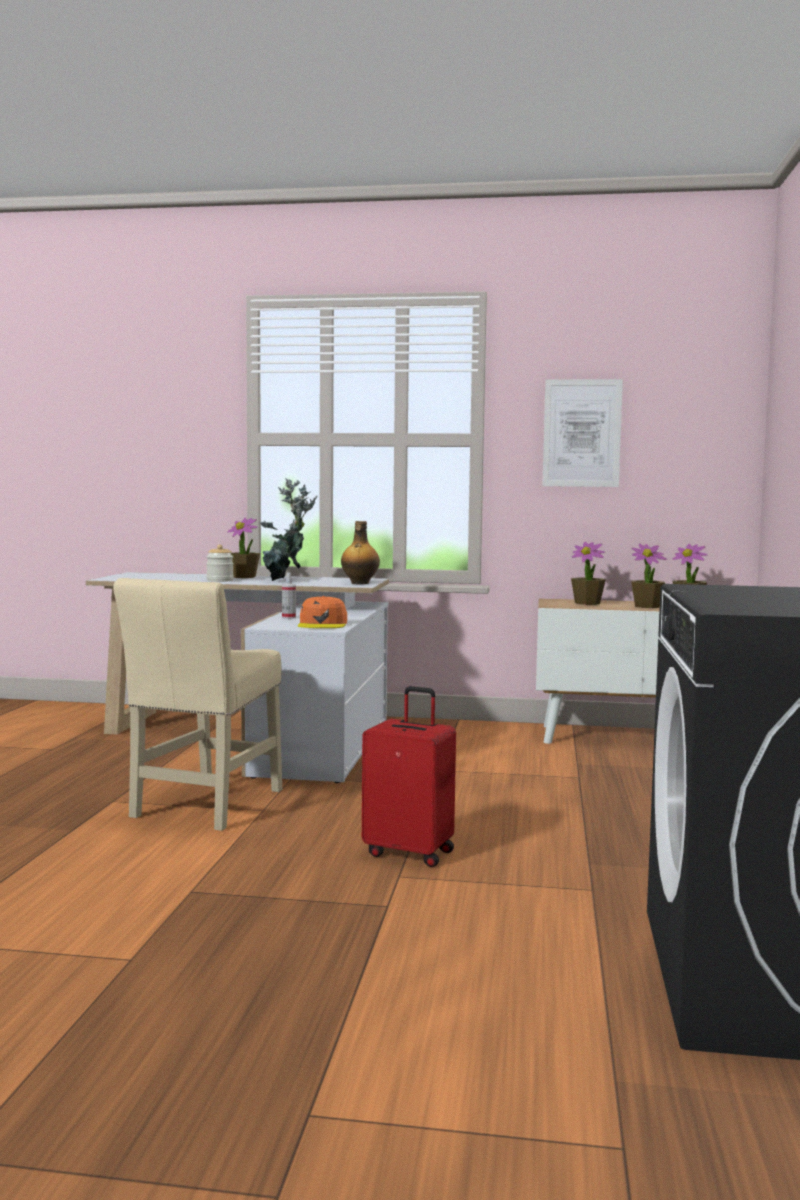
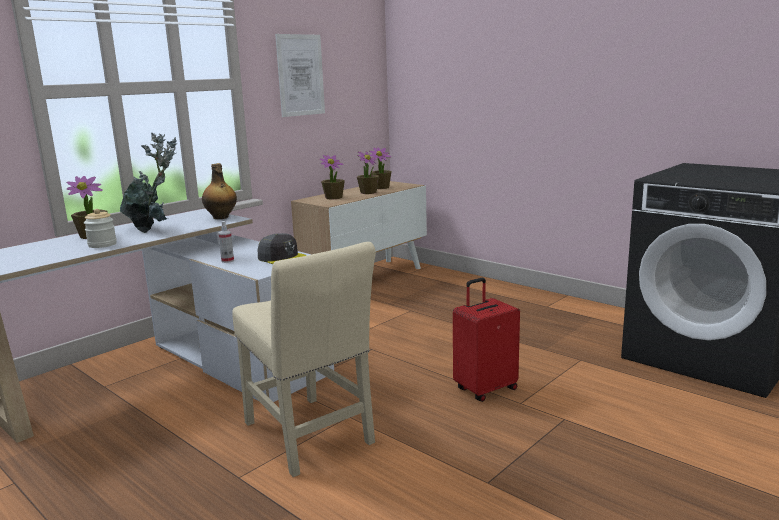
camera: 55 degrees left, 10 degrees up
orange cap [298,596,347,628] -> grey cap [258,233,307,264]

